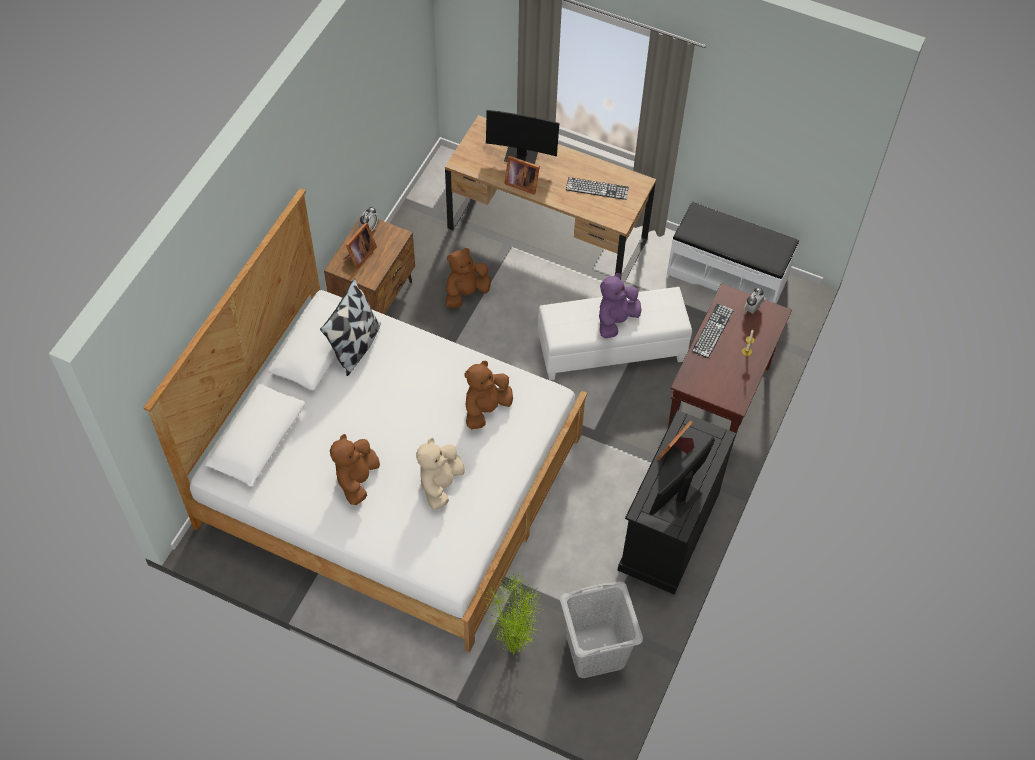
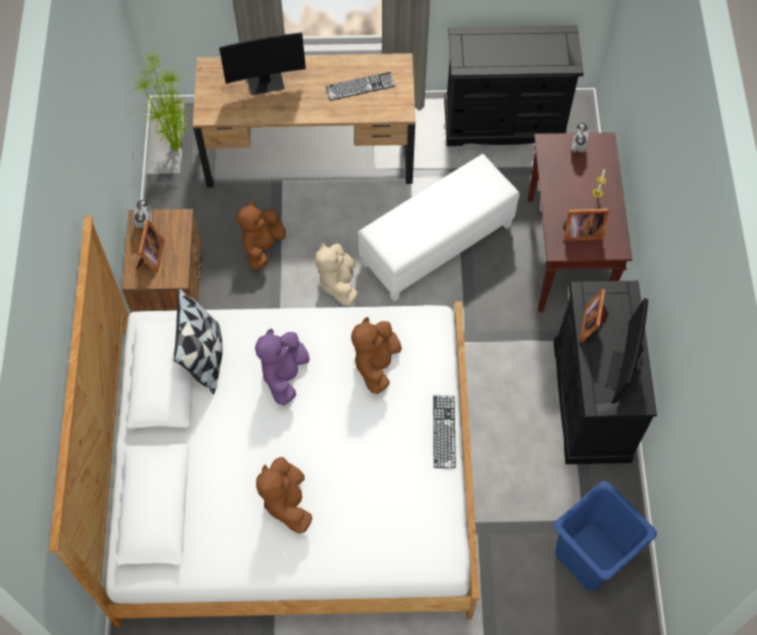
camera: 25 degrees left, 5 degrees up
beige plush toy [416,438,465,510] -> beige plush toy moved to [315,242,358,306]
potted plant [483,570,541,655] -> potted plant moved to [130,50,193,152]
picture frame [504,156,540,195] -> picture frame moved to [564,208,609,241]
grey laundry basket [560,581,643,678] -> blue laundry basket [554,481,657,591]
purple plush toy [599,273,641,338] -> purple plush toy moved to [255,328,310,405]
white bench [667,202,799,304] -> black dresser [444,25,584,146]
keyboard [692,304,734,358] -> keyboard moved to [433,395,456,468]

